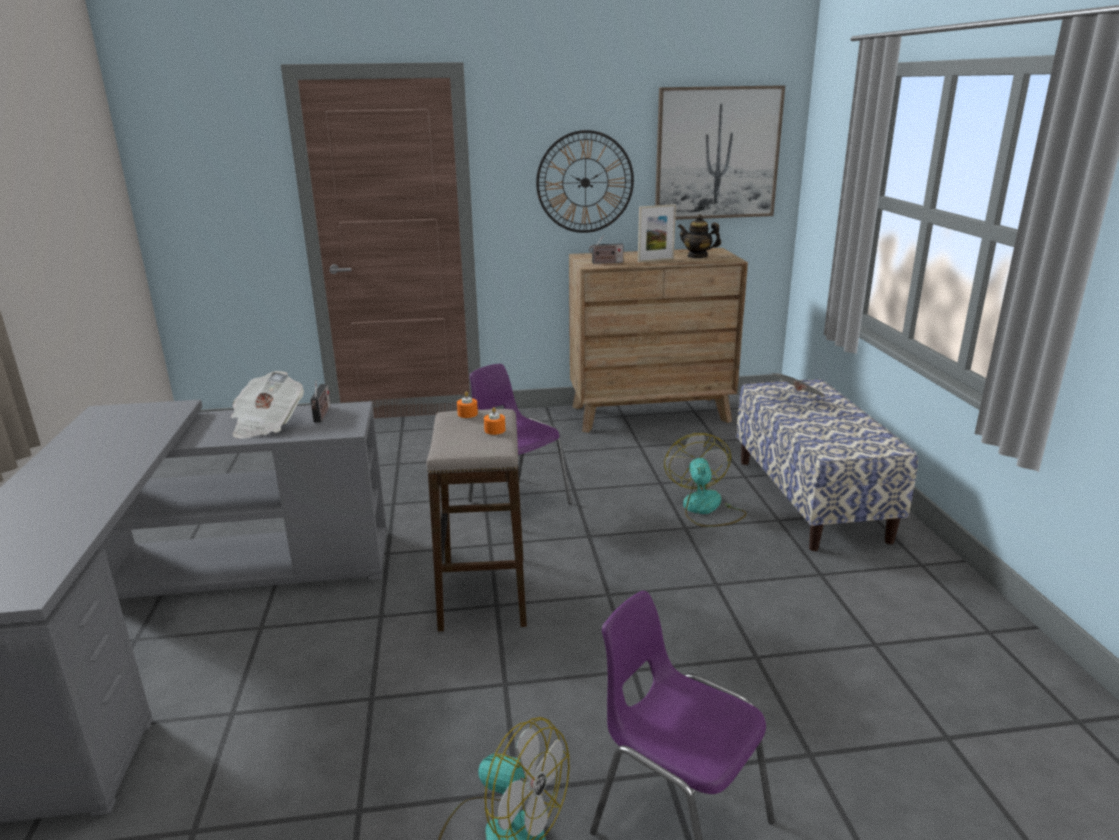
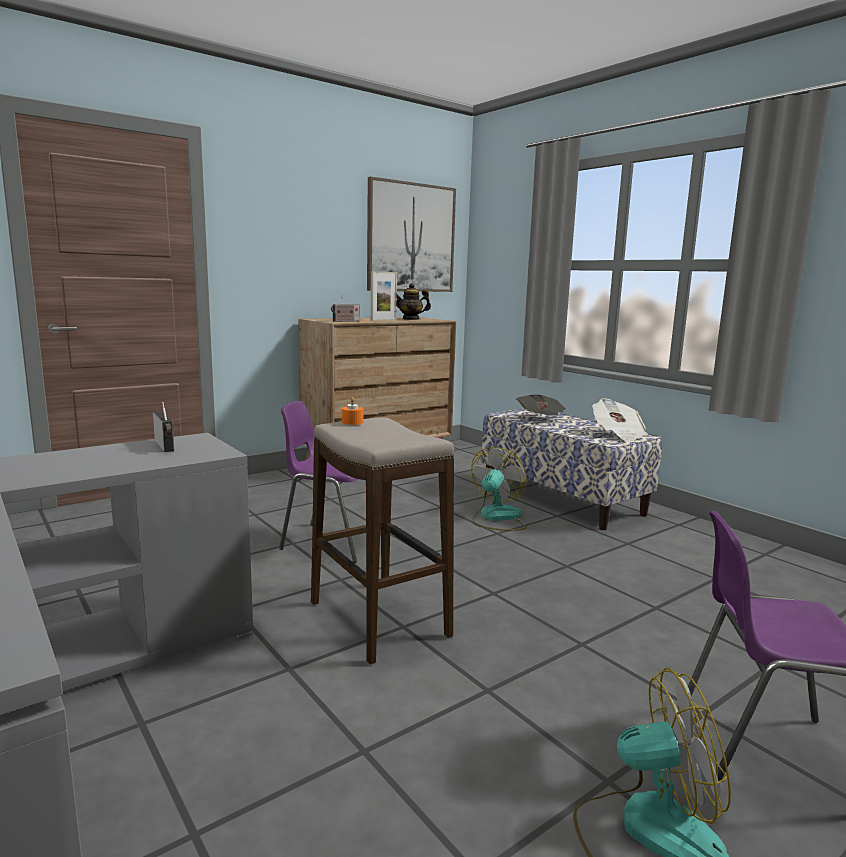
camera: 30 degrees left, 10 degrees down
newspaper [231,371,304,439] -> newspaper moved to [592,398,648,442]
orange candle [484,407,505,435] -> none
wall clock [536,130,634,233] -> none
fan [664,433,747,527] -> fan turned 60 degrees clockwise [471,447,527,531]

